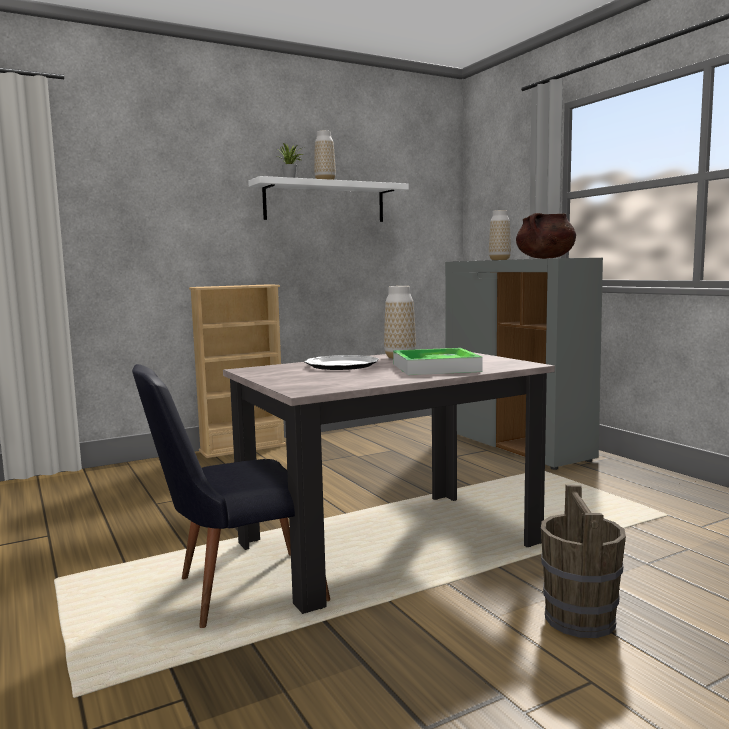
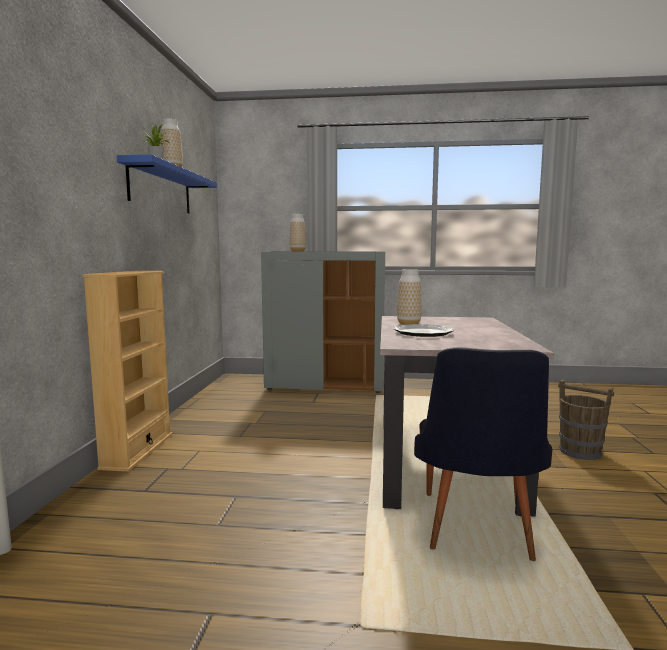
camera: 55 degrees left, 0 degrees up
white shelf [248,176,409,222] -> blue shelf [117,154,217,213]
tray [393,348,483,375] -> none
brown cooking pot [516,213,576,259] -> none

